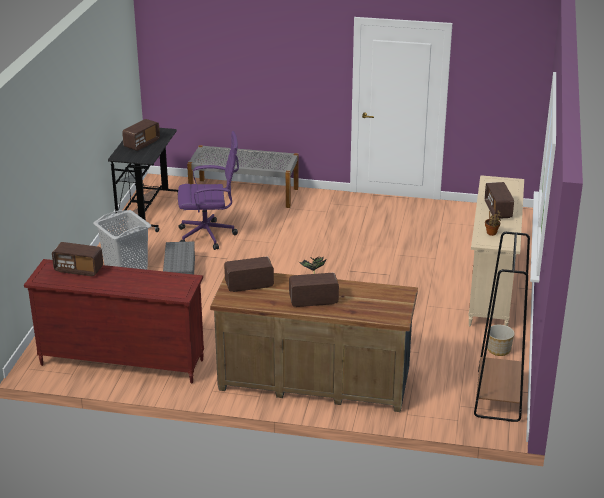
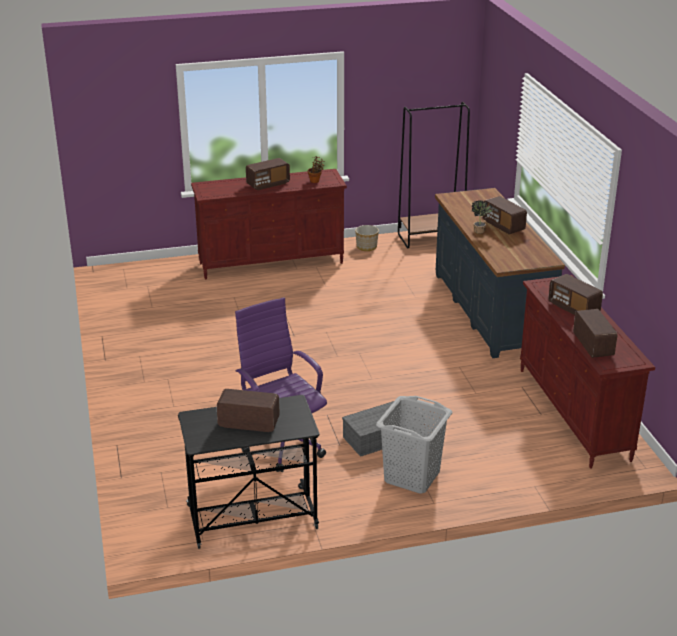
camera: 115 degrees left, 0 degrees up
grey bench [187,145,298,208] -> none
radio [224,257,274,292] -> radio moved to [548,274,603,315]
beige dresser [468,175,524,326] -> red dresser [191,169,347,280]

